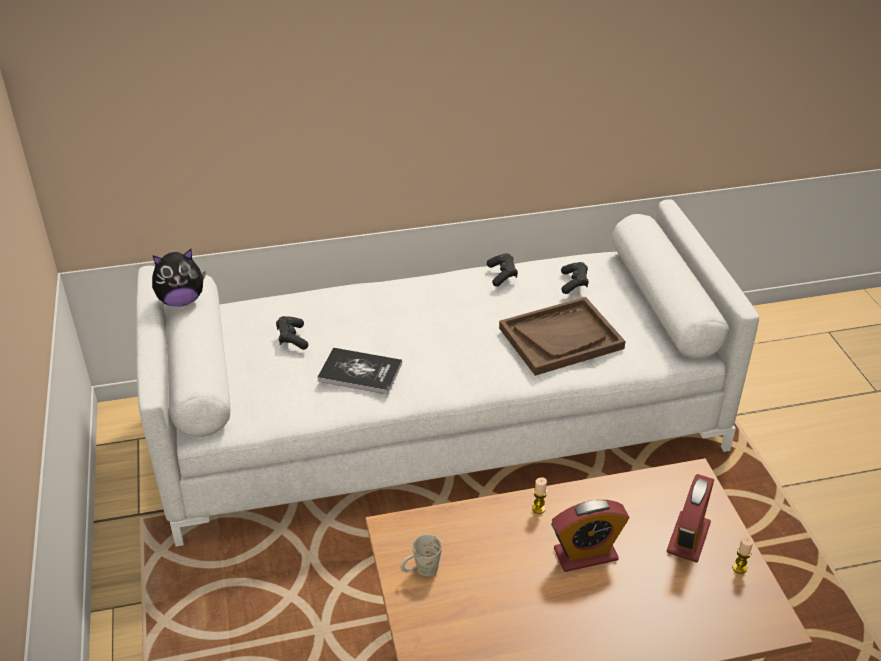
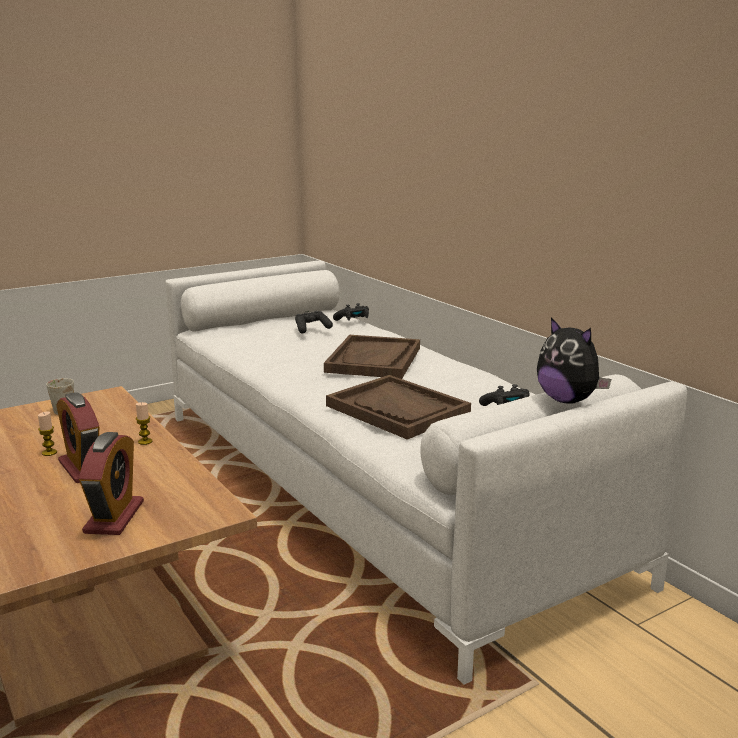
camera: 70 degrees right, 20 degrees down
plush toy [152,249,206,307] -> plush toy moved to [537,317,611,404]
book [317,348,402,394] -> none
black game controller [487,253,518,287] -> black game controller moved to [333,303,369,321]
alarm clock [666,474,714,563] -> alarm clock turned 90 degrees counterclockwise [79,432,144,535]
candle [732,536,753,574] -> candle moved to [38,411,57,456]
none -> brown tray [324,335,420,379]

